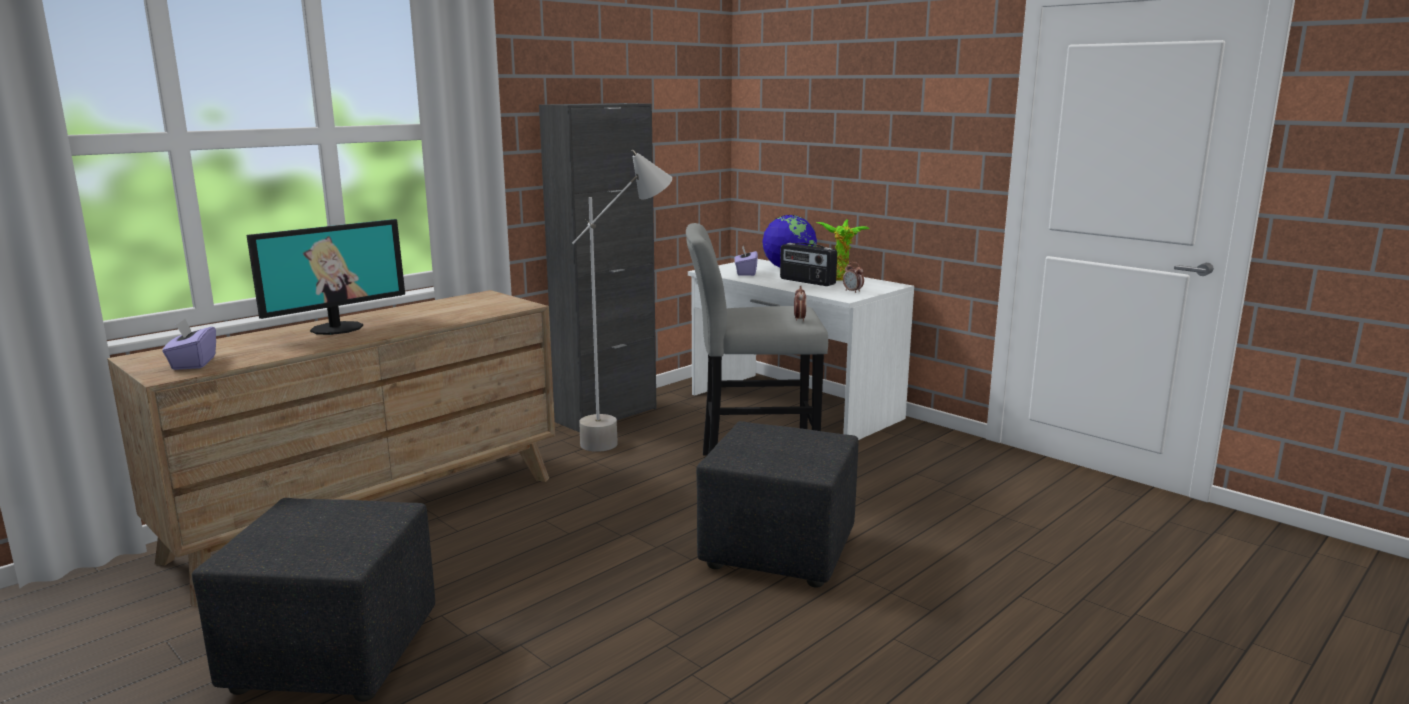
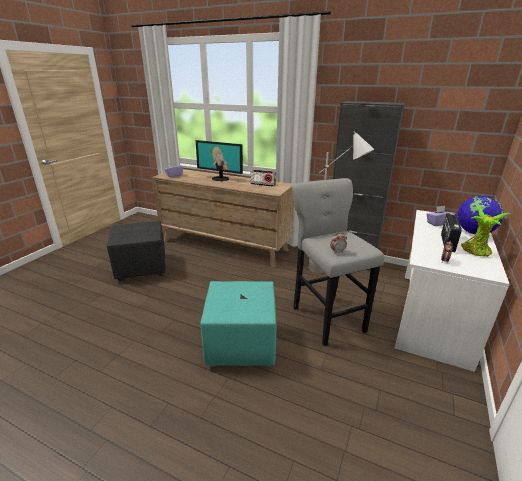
camera: 70 degrees right, 10 degrees up
black ottoman [696,421,859,588] -> turquoise ottoman [200,281,276,367]
none -> radio [250,169,276,187]

